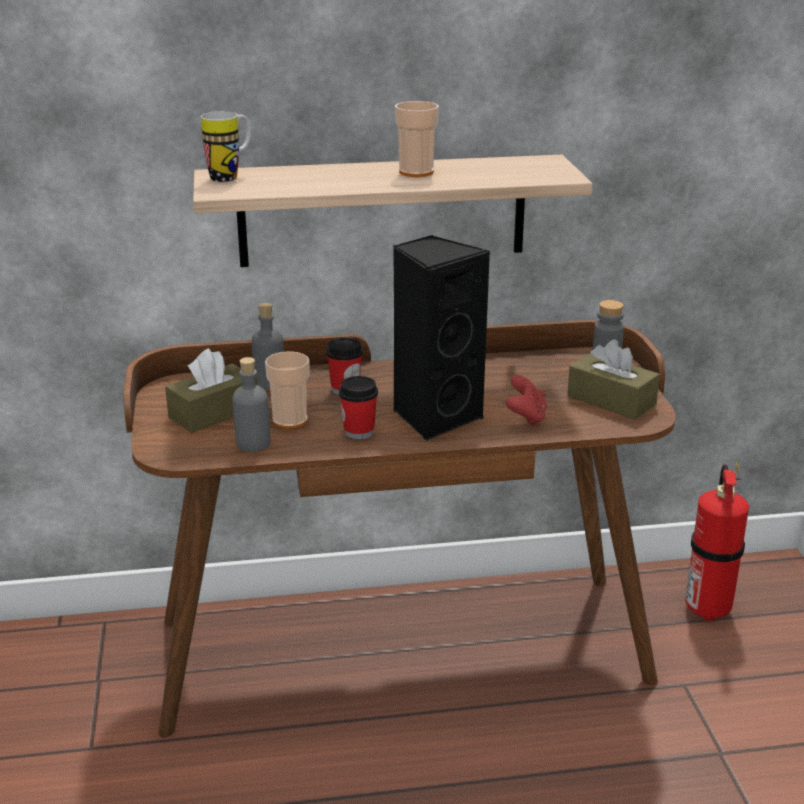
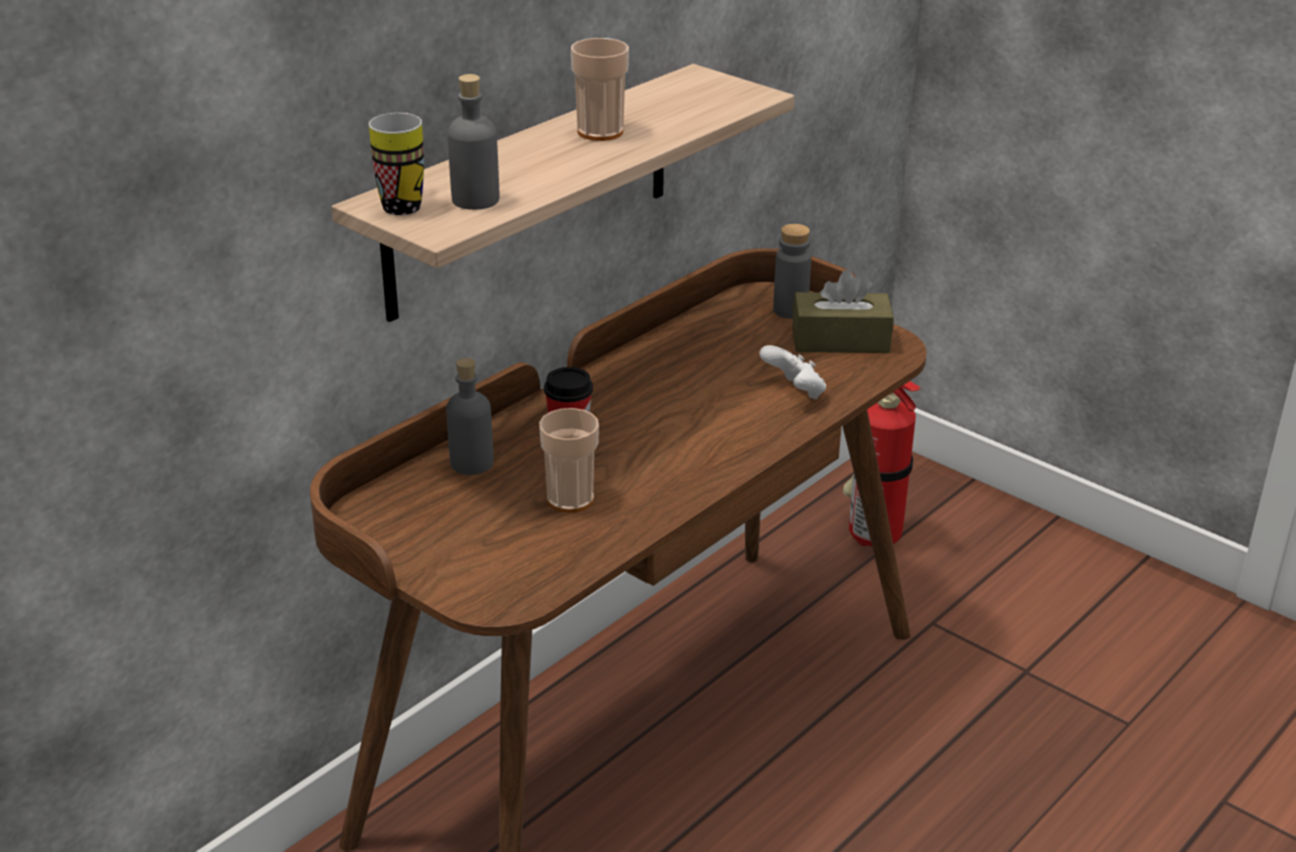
camera: 40 degrees left, 5 degrees up
brown tissue box [165,348,257,433] -> none
grey bottle [232,357,271,452] -> grey bottle moved to [448,74,499,210]
cup [339,376,378,439] -> none
black speaker [393,235,490,441] -> none
red game controller [506,375,547,427] -> white game controller [759,345,826,400]

